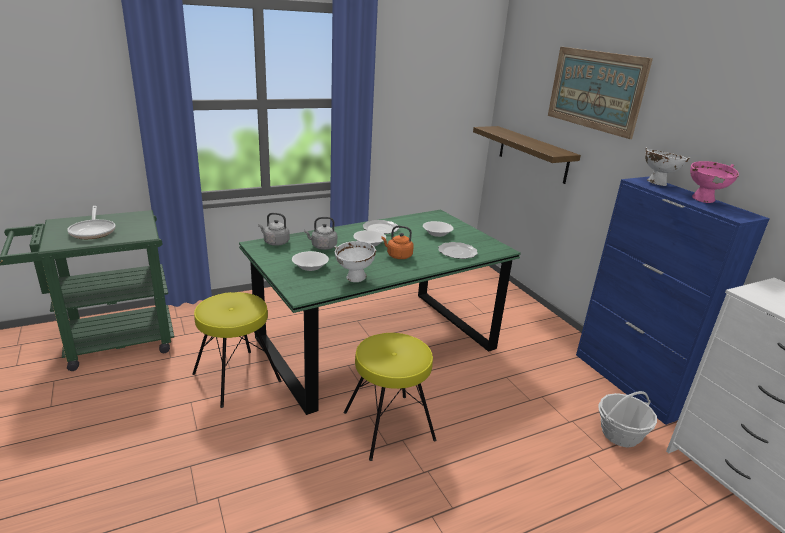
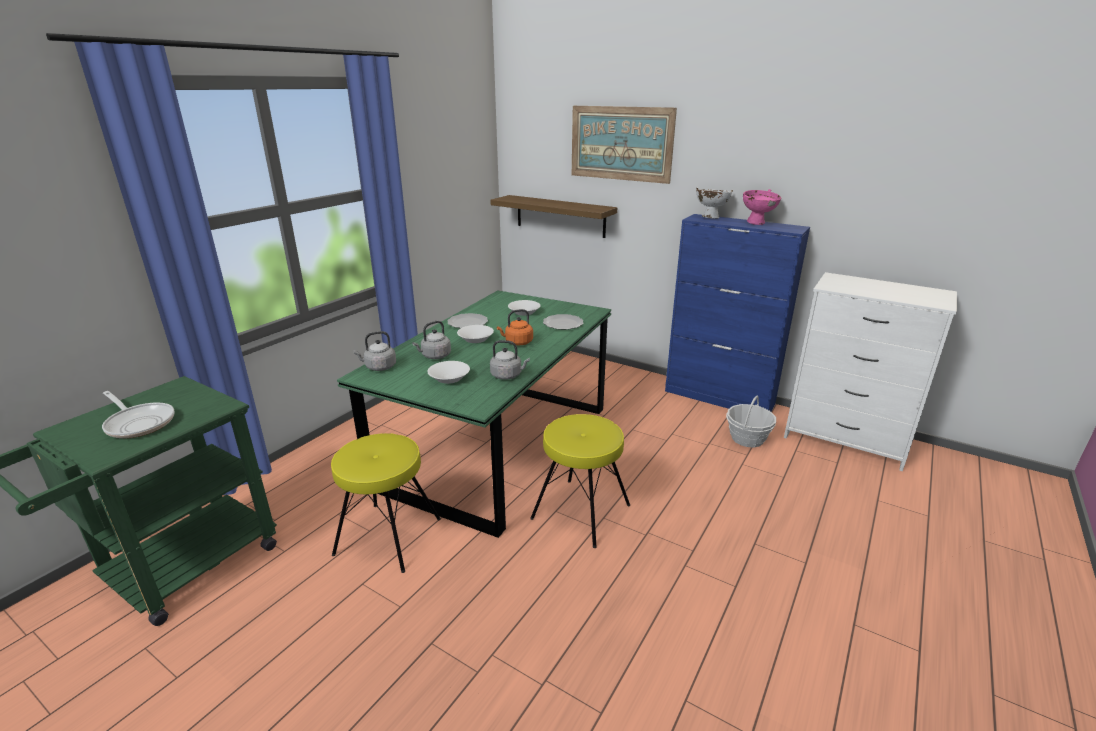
camera: 30 degrees left, 0 degrees up
white bowl [334,241,377,282] -> grey kettle [490,340,530,380]

